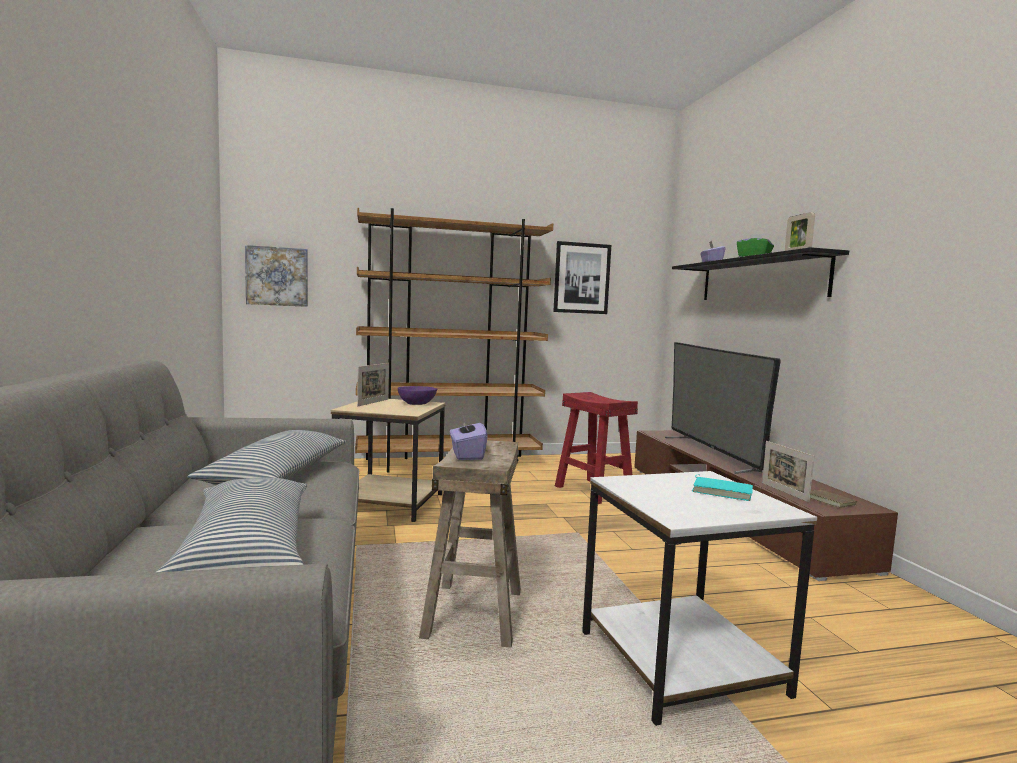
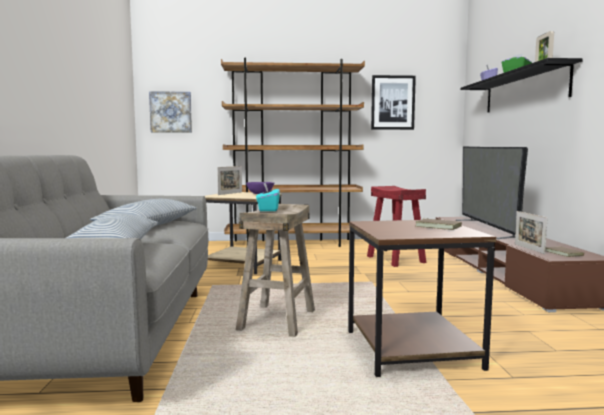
camera: 10 degrees right, 0 degrees up
purple tissue box [450,416,488,460] -> turquoise tissue box [256,183,280,211]
white side table [582,471,817,726] -> brown side table [348,219,496,377]
turquoise book [692,475,753,501] -> brown book [416,218,462,230]

